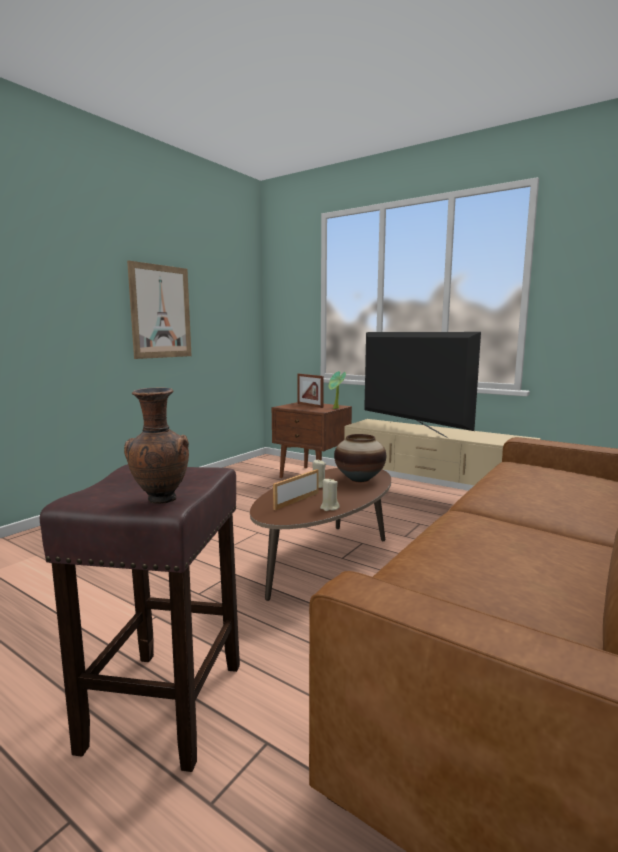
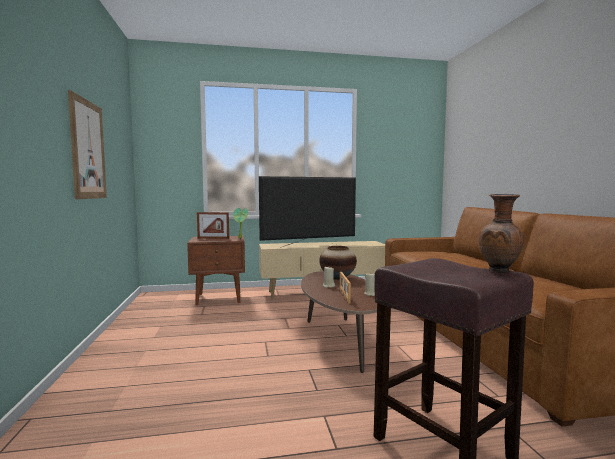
camera: 45 degrees left, 5 degrees down
television [364,332,481,438] -> television turned 150 degrees clockwise [259,176,356,248]

